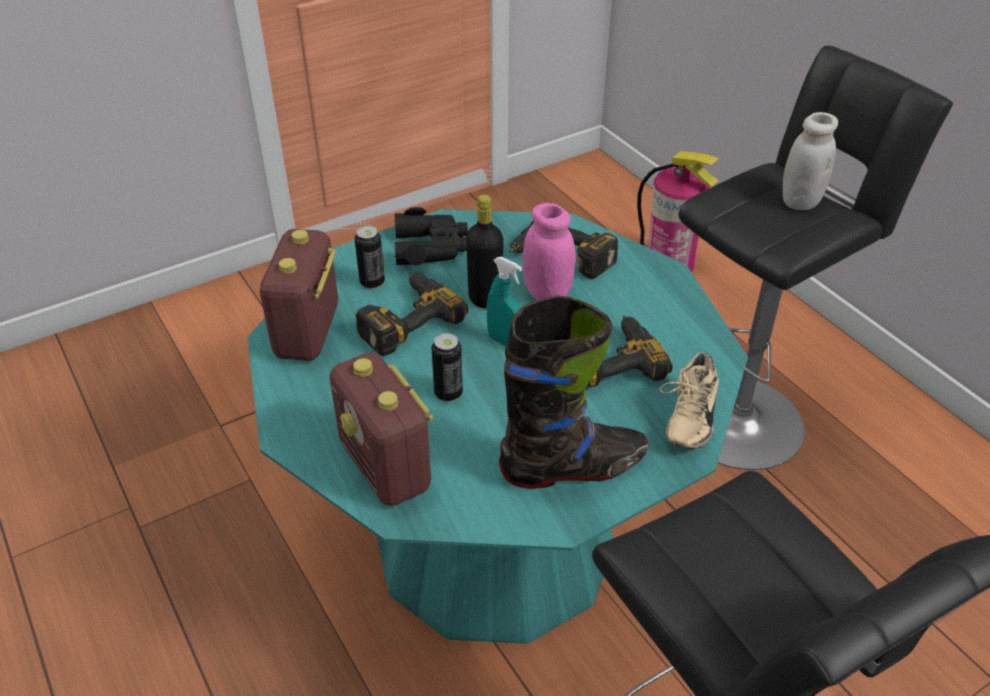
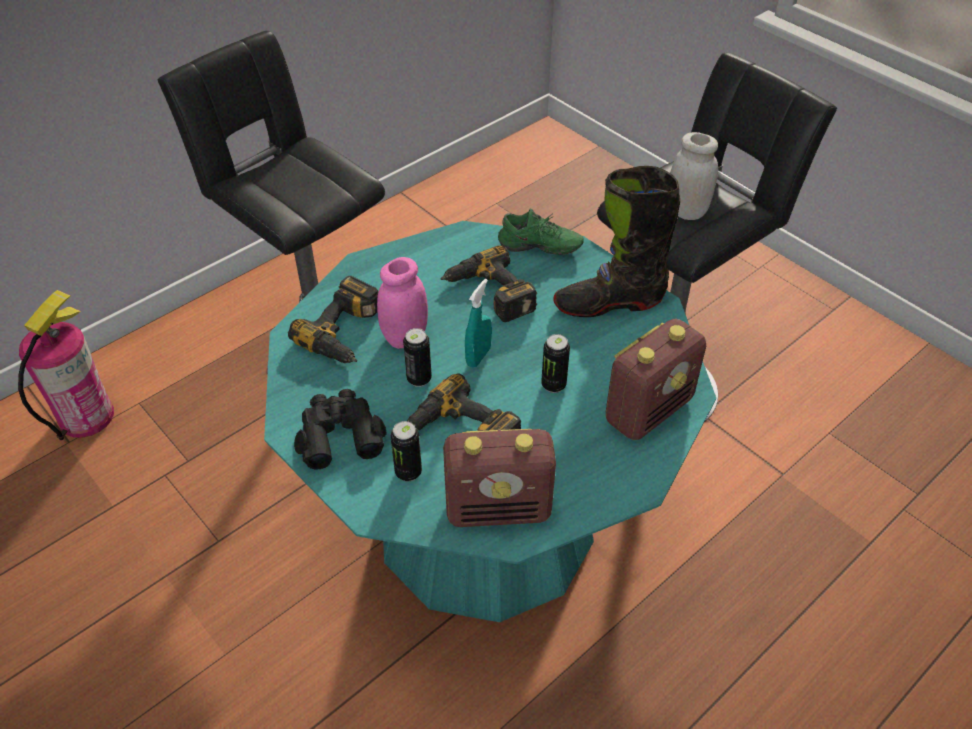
camera: 100 degrees left, 5 degrees up
black bottle [466,194,504,308] -> can [403,328,432,387]
black boot [499,295,648,489] -> black boot turned 75 degrees counterclockwise [553,166,680,317]
beige shoe [660,352,719,449] -> green shoe [498,209,584,255]
white jar [783,112,838,210] -> white jar moved to [670,132,718,220]

